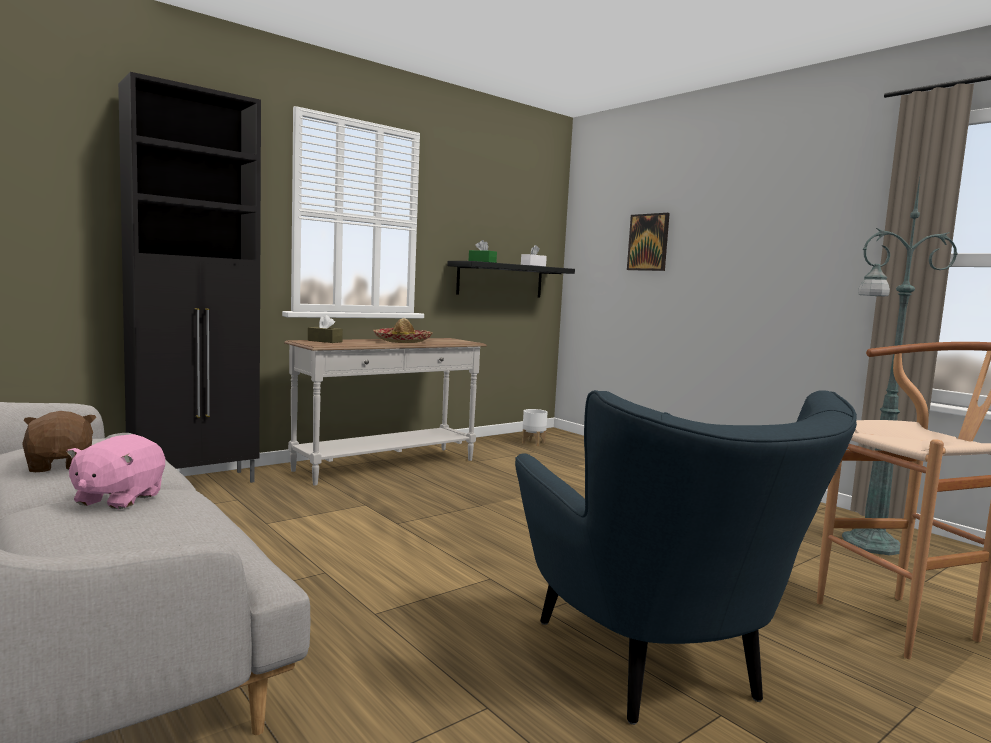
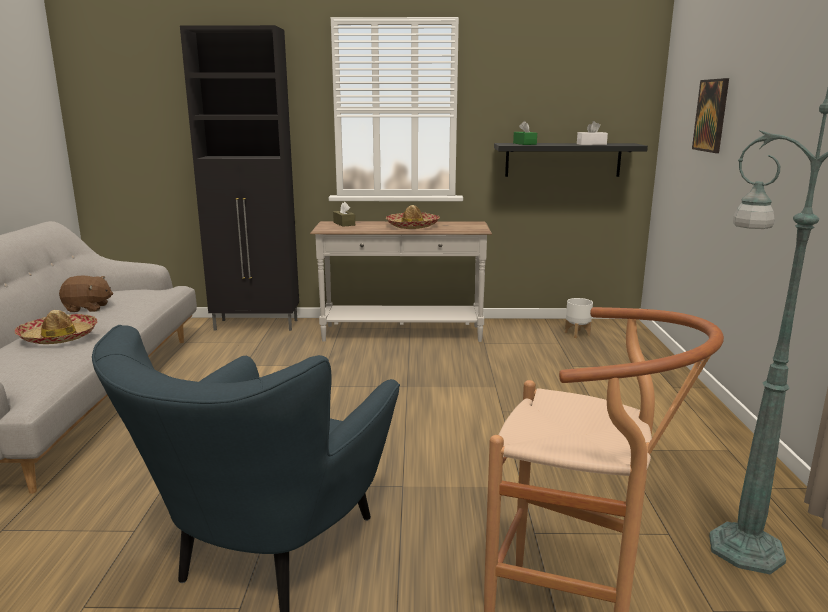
camera: 40 degrees right, 10 degrees up
brown plush toy [22,411,96,472] -> brown plush toy turned 75 degrees clockwise [59,276,113,312]
pink plush toy [67,434,165,509] -> hat [15,310,97,344]

